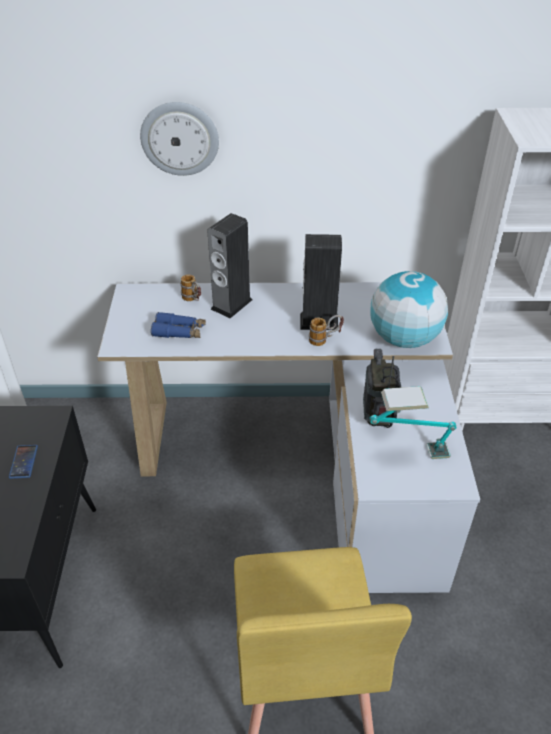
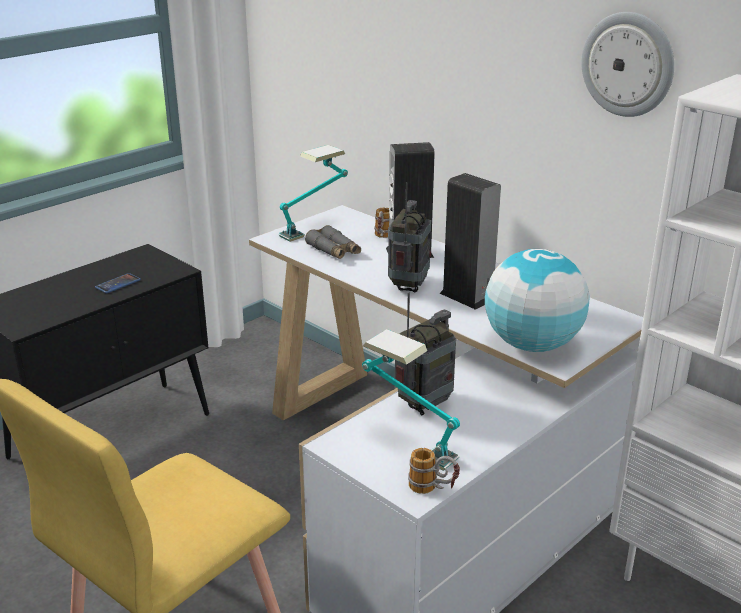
camera: 45 degrees right, 15 degrees down
wall clock [140,102,219,176] -> wall clock moved to [581,12,674,117]
blue binoculars [151,312,206,338] -> grey binoculars [305,225,361,259]
mug [309,315,344,346] -> mug moved to [408,448,460,494]
none -> table lamp [278,145,348,242]
none -> radio [388,182,431,292]

